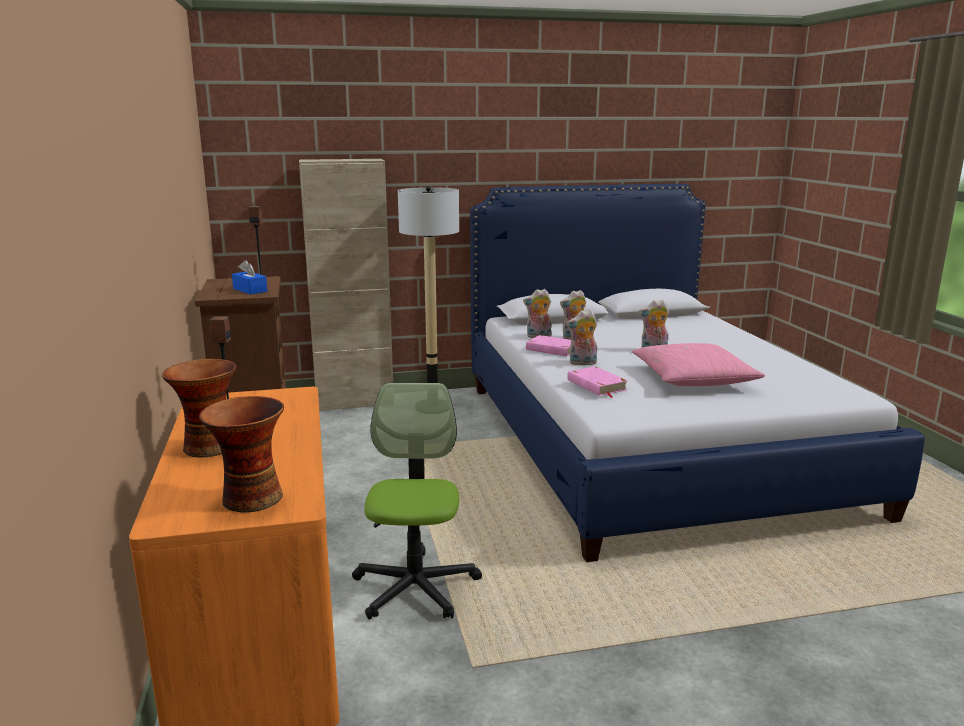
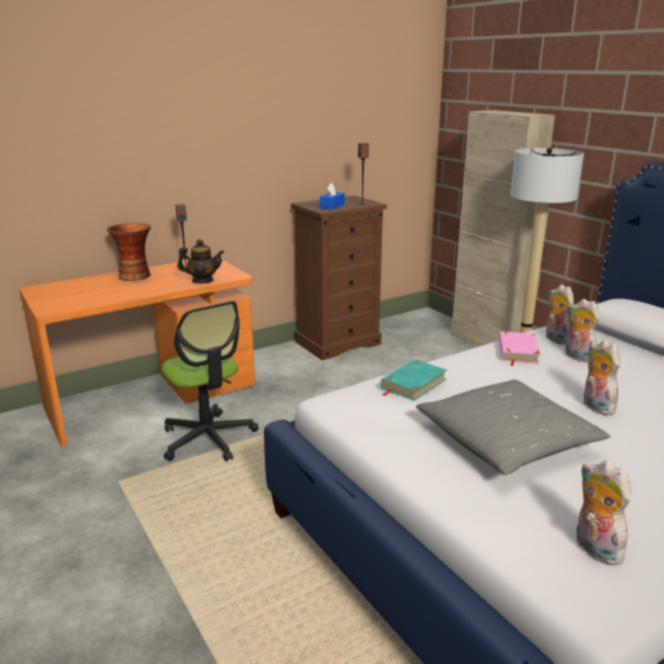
camera: 70 degrees right, 5 degrees up
vase [199,396,284,513] -> none
office chair [352,383,482,620] -> office chair turned 75 degrees clockwise [161,301,259,462]
plush toy [566,310,597,365] -> plush toy moved to [576,460,631,565]
pink book [567,366,628,398] -> turquoise book [381,359,447,401]
pink pillow [632,343,765,386] -> grey pillow [416,379,610,475]
none -> teapot [177,239,224,283]

